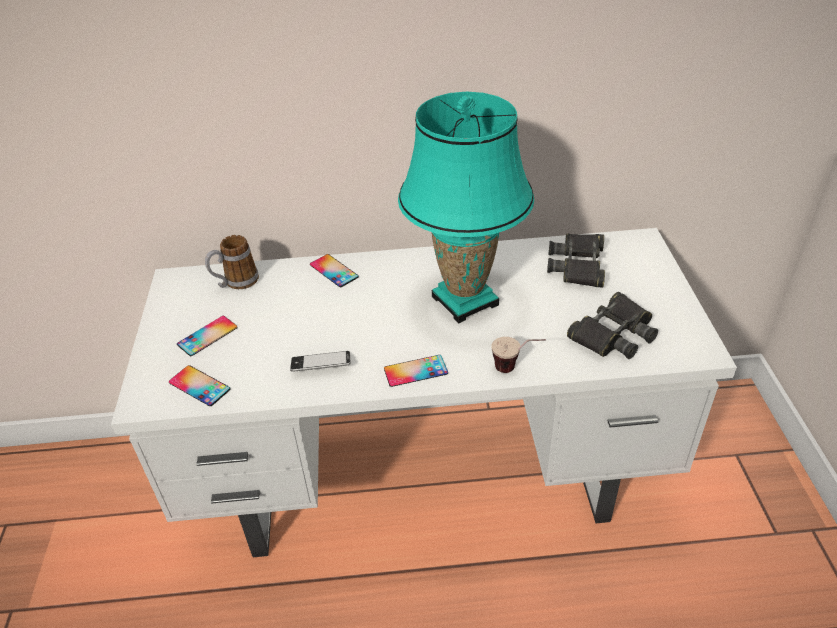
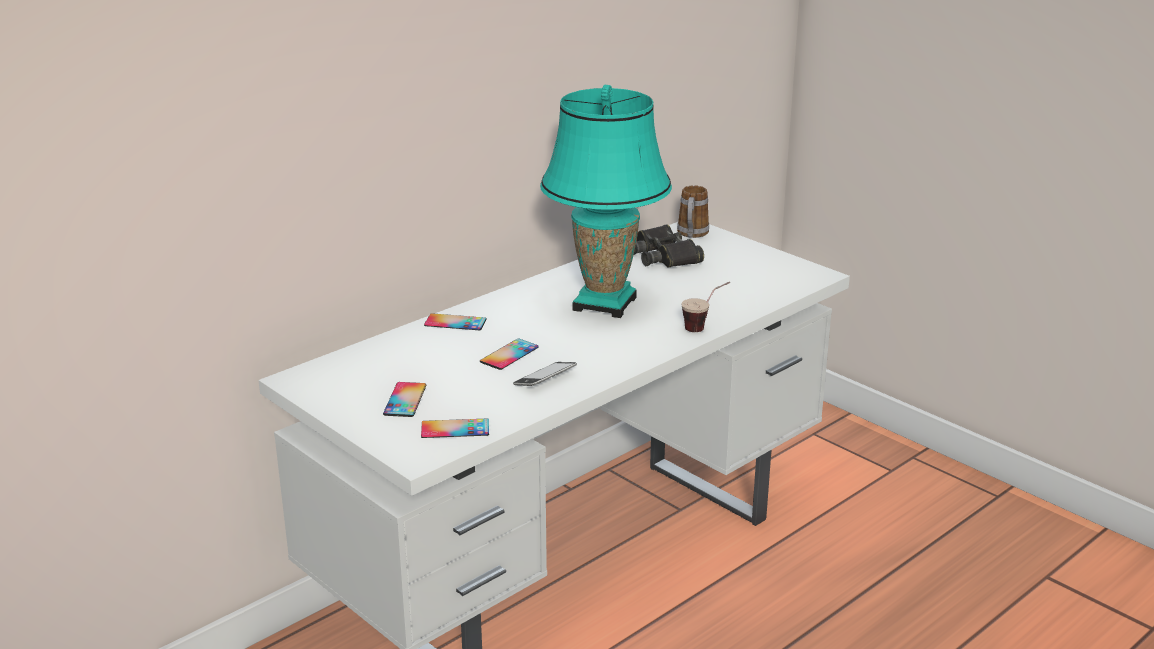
camera: 40 degrees left, 15 degrees down
mug [205,235,259,289] -> mug moved to [677,185,709,238]
phone [384,355,448,387] -> phone moved to [480,338,539,370]
black binoculars [567,292,658,359] -> none

